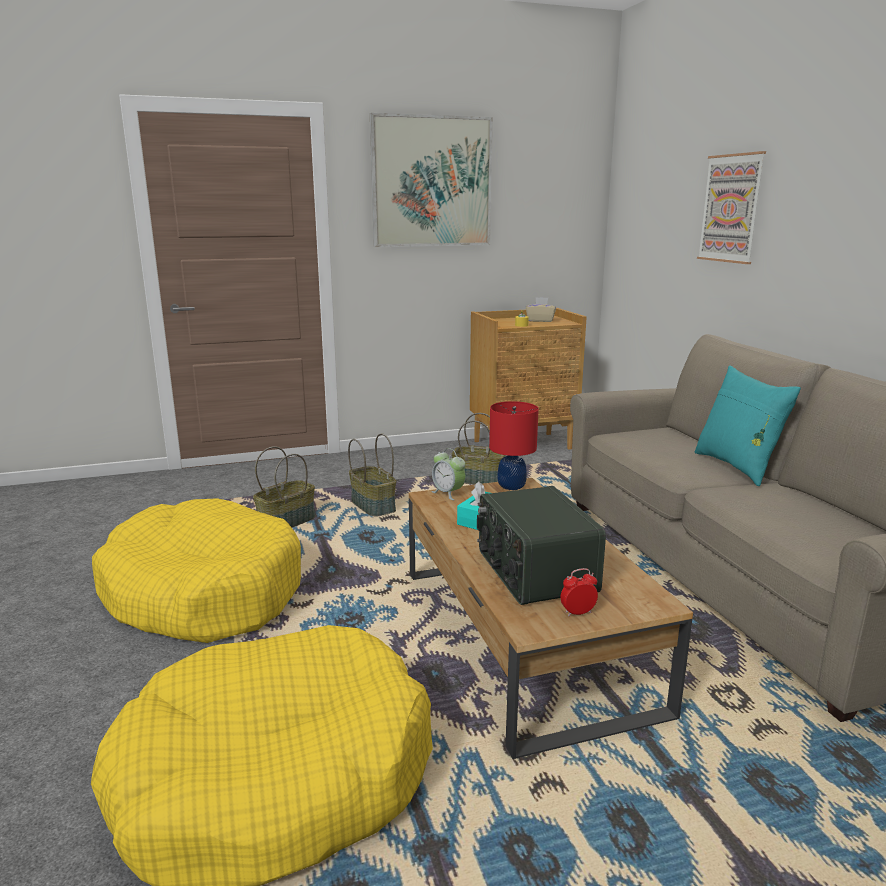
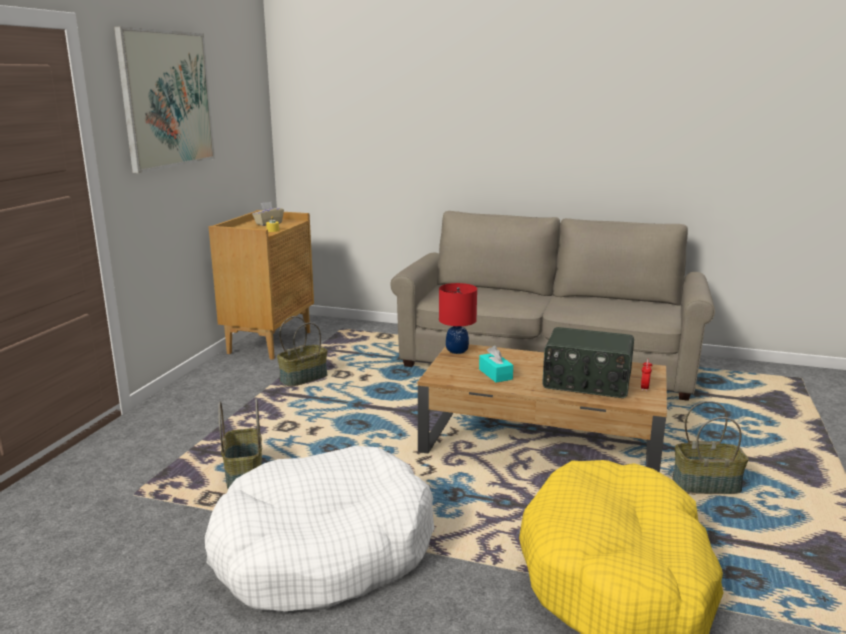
camera: 55 degrees left, 0 degrees up
yellow dog bed [92,498,301,643] -> white dog bed [205,446,434,611]
basket [348,434,396,517] -> basket moved to [672,401,749,494]
alarm clock [431,448,465,500] -> none
turquoise pillow [695,366,801,486] -> none
picture [697,151,766,264] -> none

